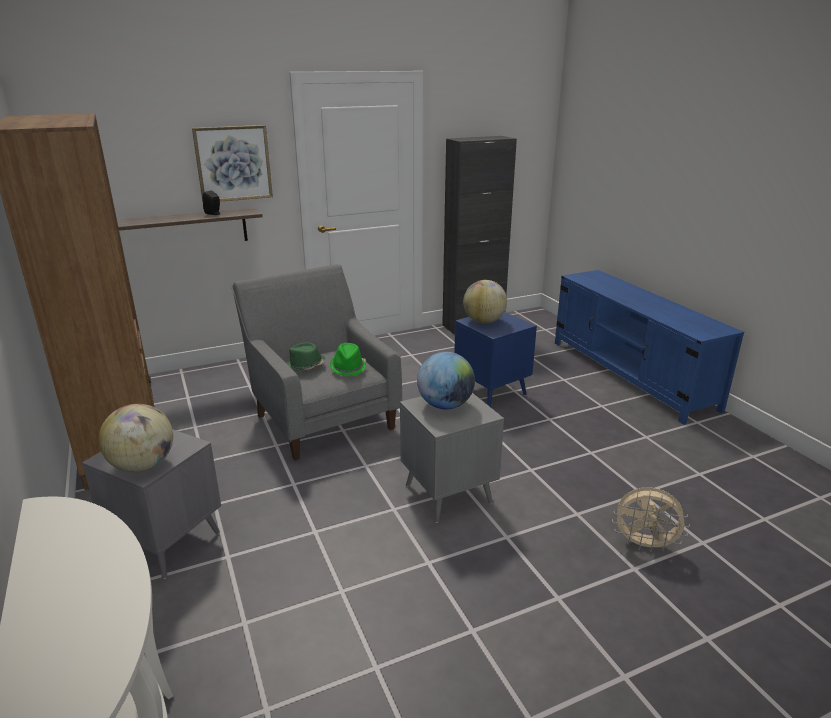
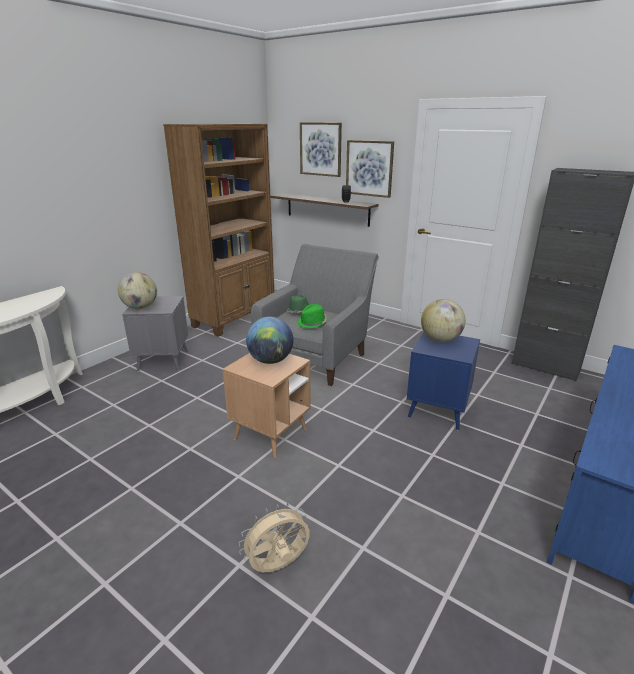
camera: 60 degrees right, 0 degrees up
grey side table [400,393,504,523] -> brown side table [222,353,311,458]
beige fan [612,487,690,553] -> beige fan turned 75 degrees clockwise [238,503,310,572]
none -> picture [300,122,342,177]

